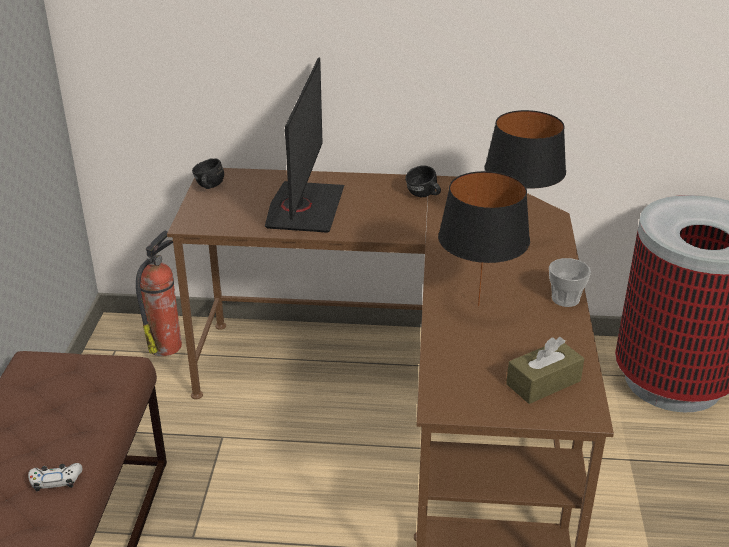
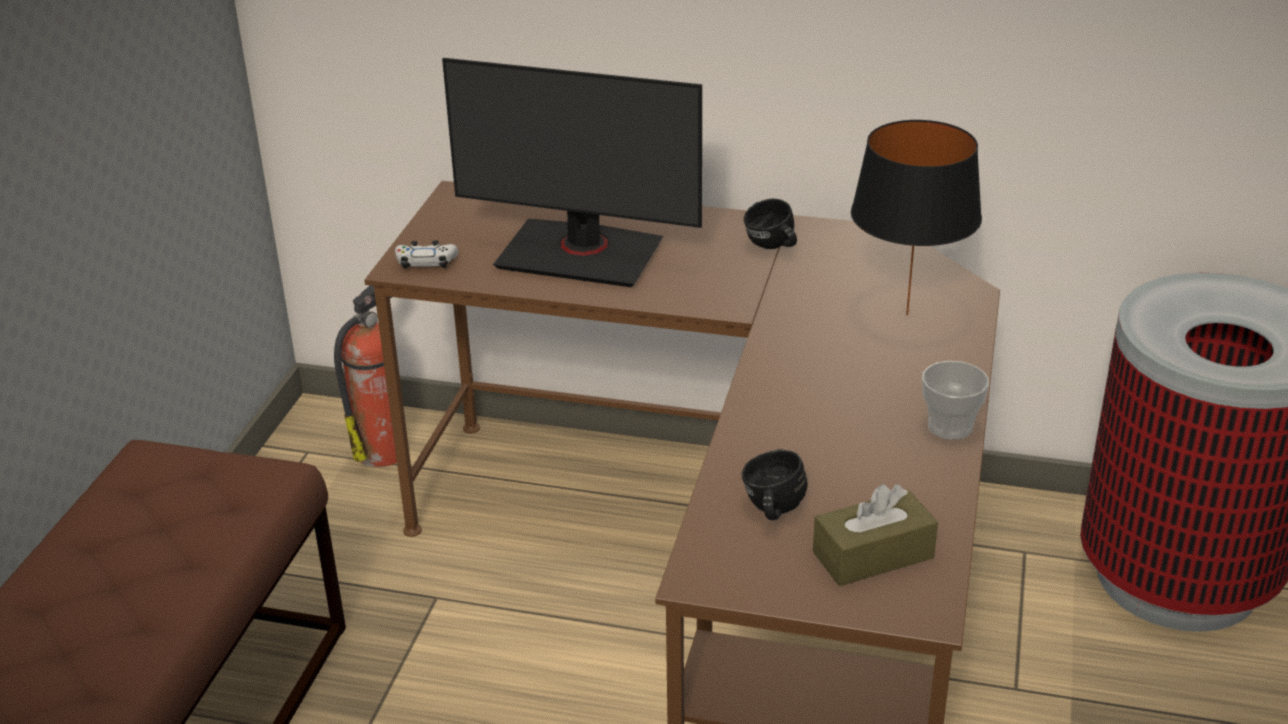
camera: 10 degrees right, 0 degrees up
white game controller [28,463,82,492] -> white game controller moved to [395,240,458,269]
black mug [192,158,224,189] -> black mug moved to [742,449,808,520]
monitor [265,58,344,233] -> monitor turned 90 degrees clockwise [442,58,702,287]
black table lamp [438,171,530,306] -> none

